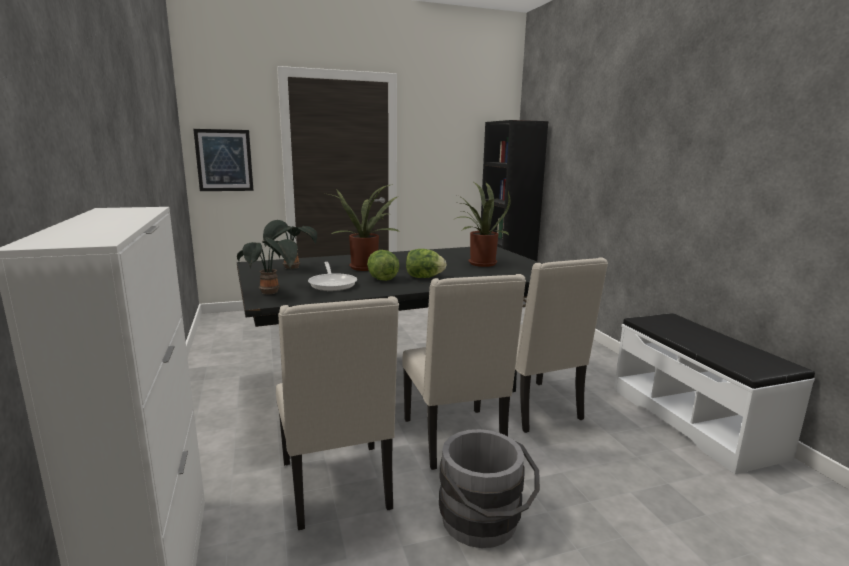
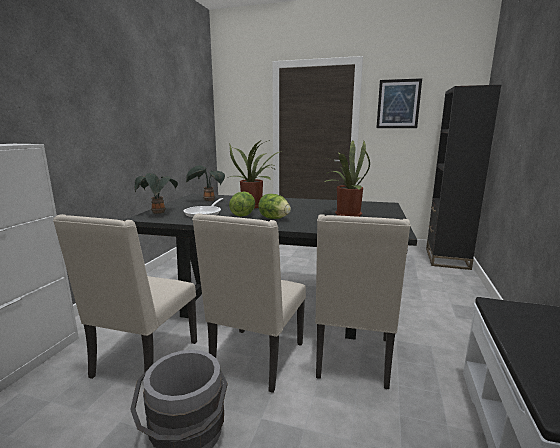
camera: 35 degrees right, 0 degrees up
picture [193,129,254,191] -> picture moved to [376,78,422,128]

